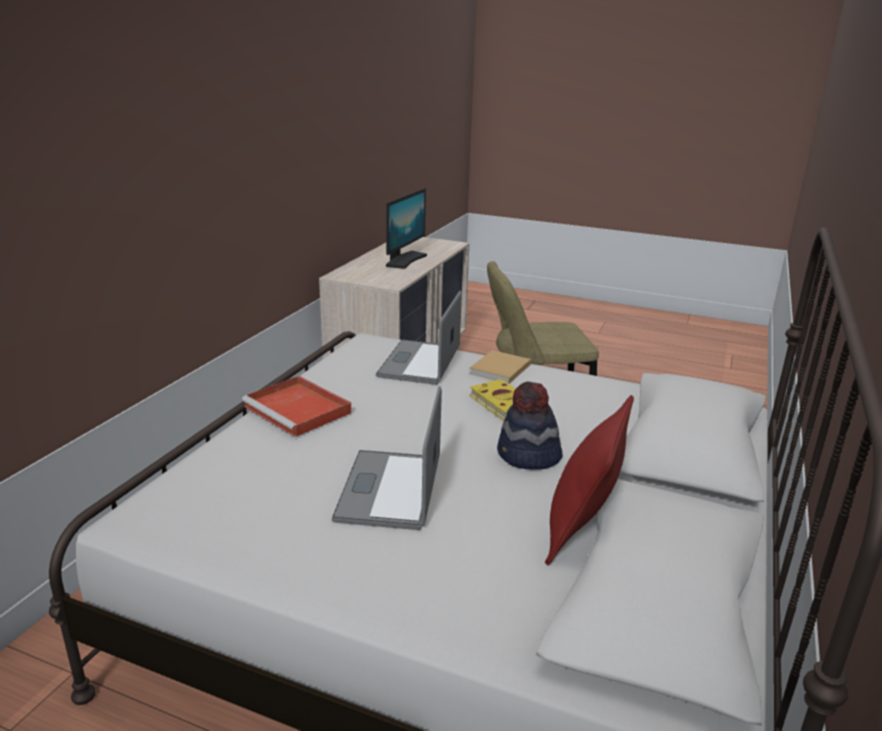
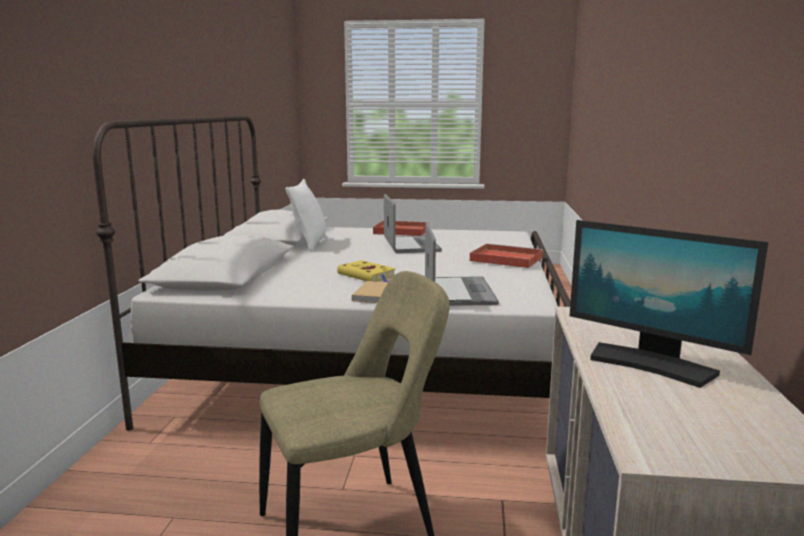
camera: 165 degrees right, 10 degrees down
monitor [386,188,427,269] -> monitor turned 60 degrees counterclockwise [570,220,768,388]
hat [497,382,563,470] -> none
red pillow [545,395,634,565] -> white pillow [285,179,327,252]
none -> red tray [373,220,429,236]

